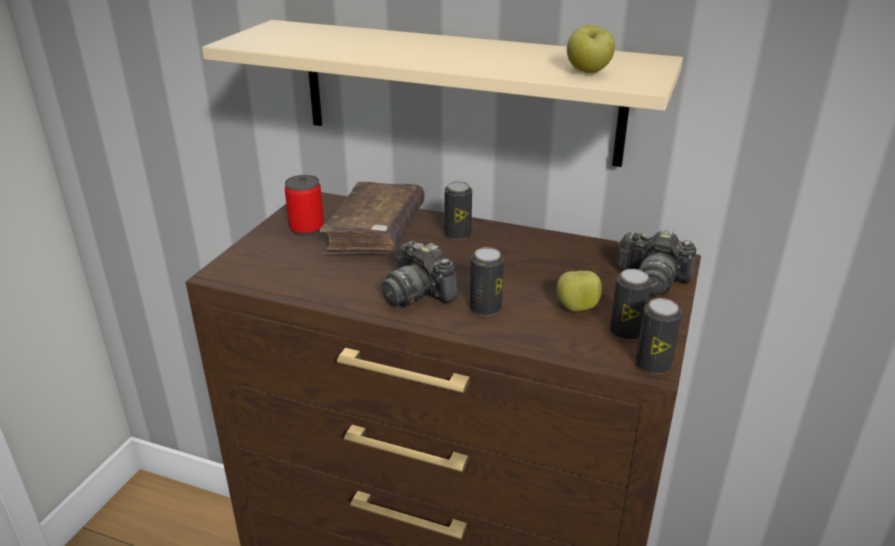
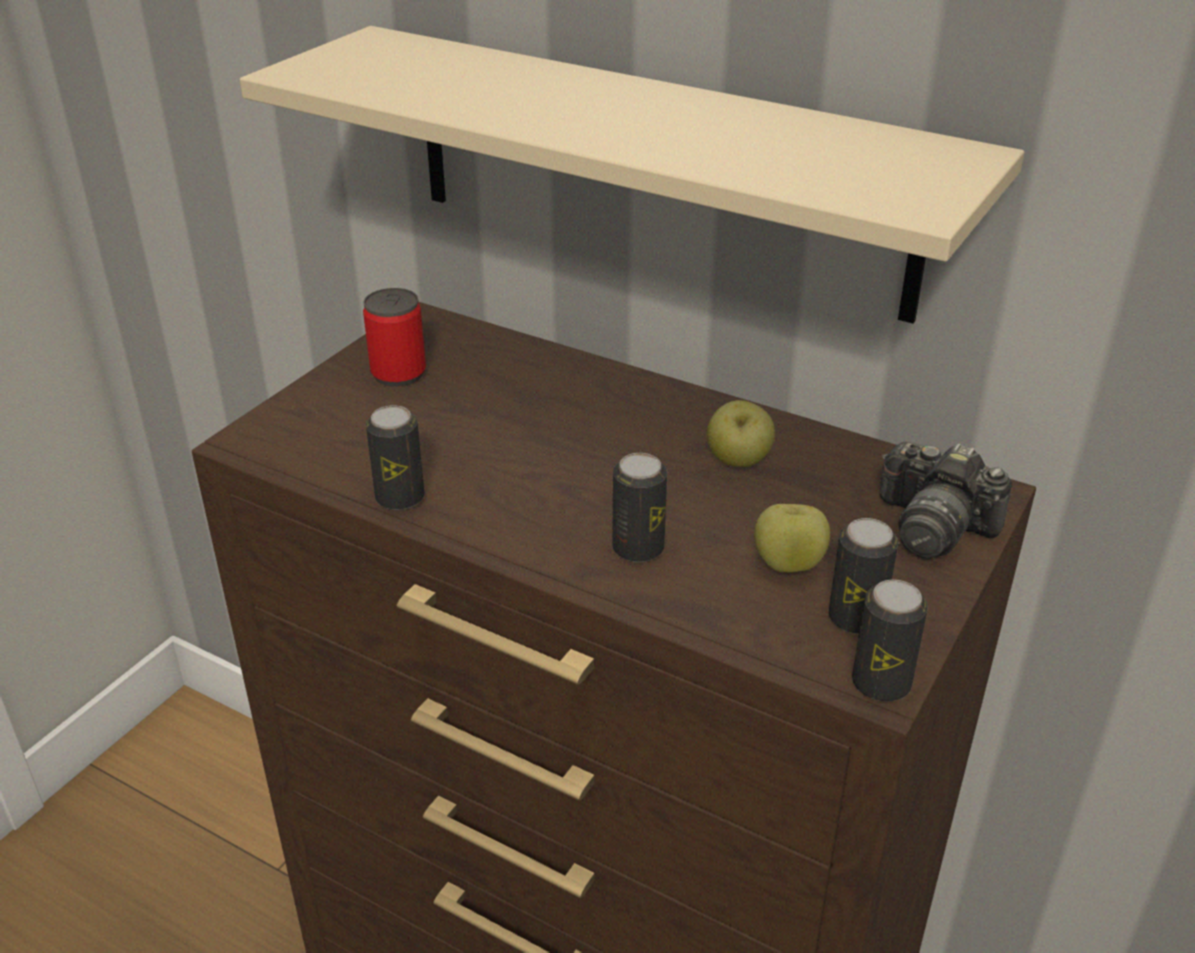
camera: 10 degrees right, 5 degrees up
brown book [320,182,425,255] -> none
camera [381,241,458,307] -> none
can [444,181,472,240] -> can moved to [366,405,425,510]
apple [567,25,615,73] -> apple moved to [707,400,775,467]

